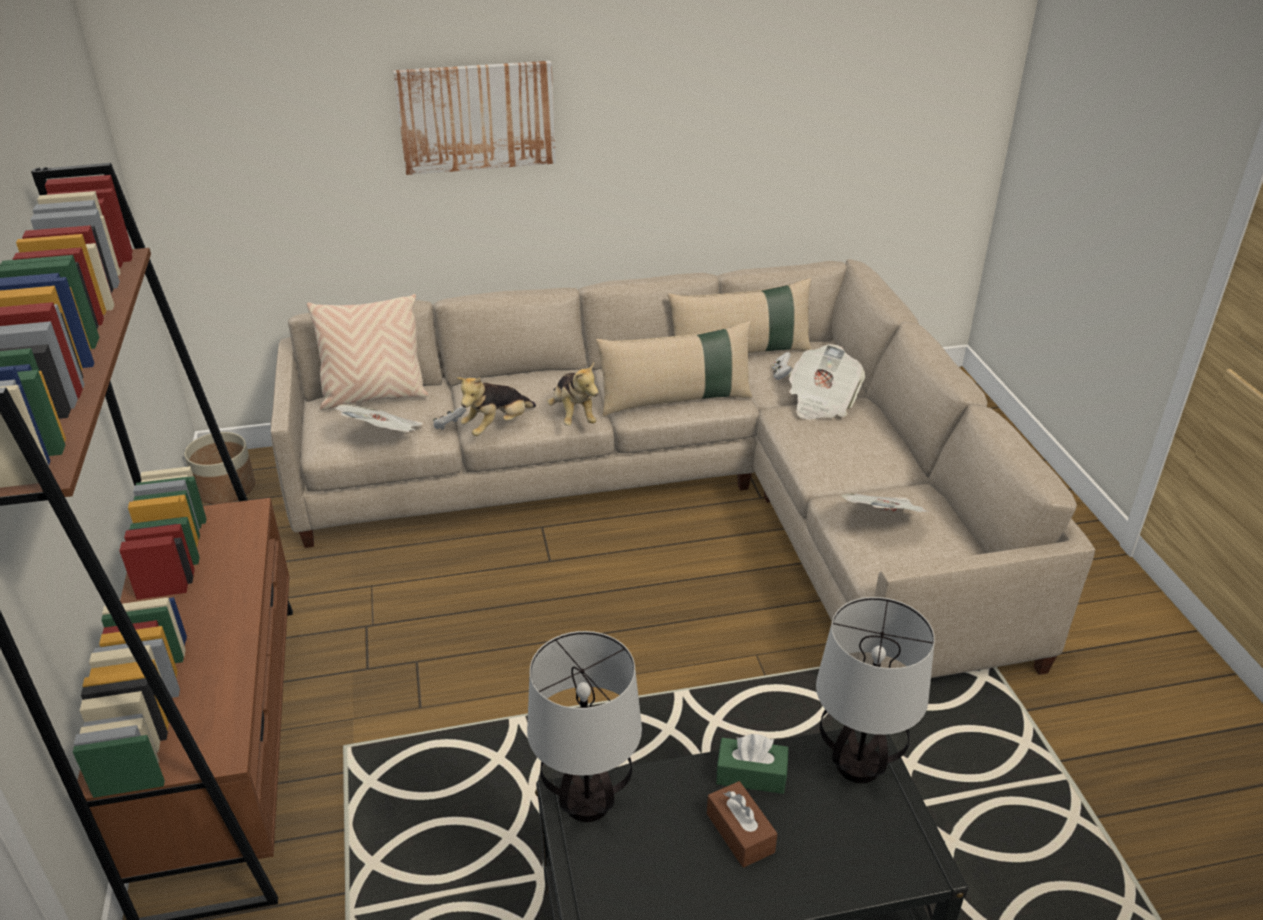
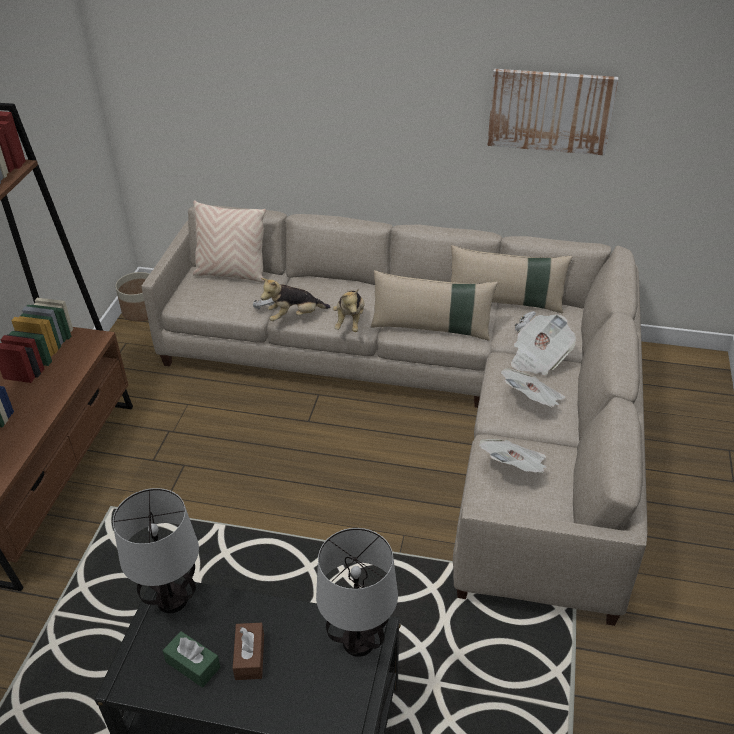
camera: 25 degrees right, 5 degrees up
newspaper [335,404,423,432] -> newspaper moved to [501,368,566,407]
picture [393,61,556,175] -> picture moved to [487,69,618,156]
green tissue box [716,734,789,794] -> green tissue box moved to [162,631,221,688]

